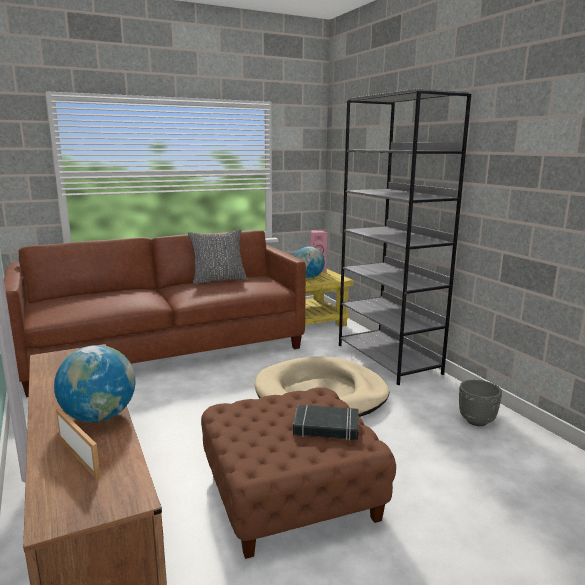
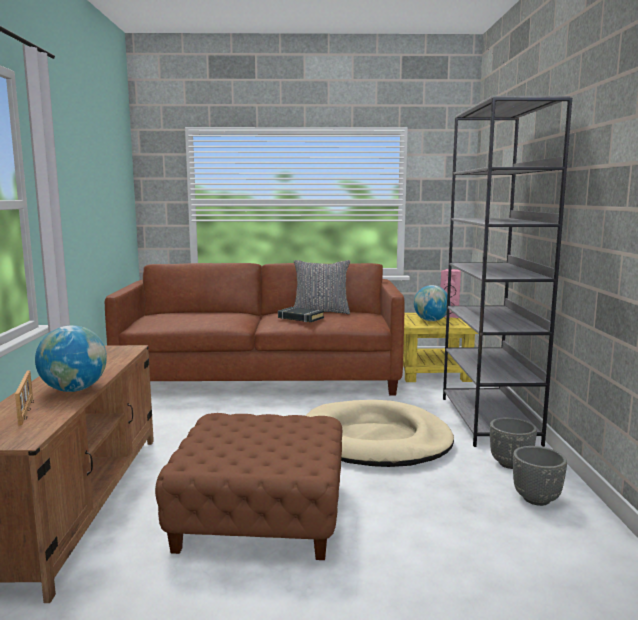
camera: 25 degrees right, 5 degrees down
black book [293,405,359,441] -> black book moved to [278,307,324,322]
none -> grey planter [490,418,537,469]

